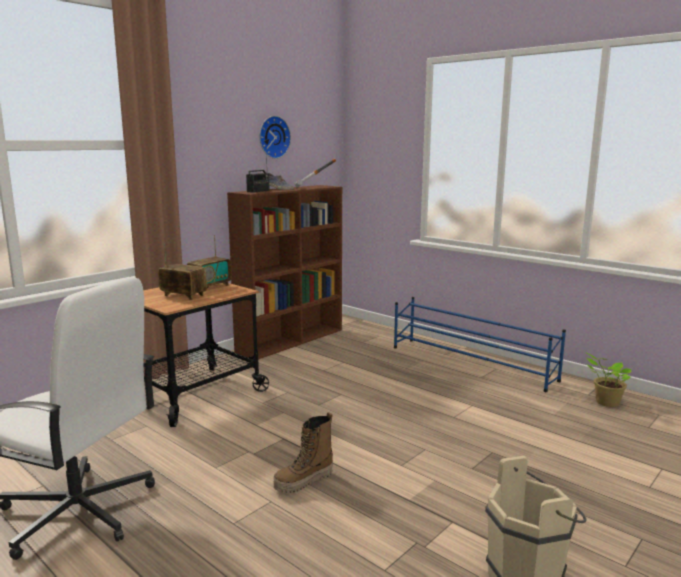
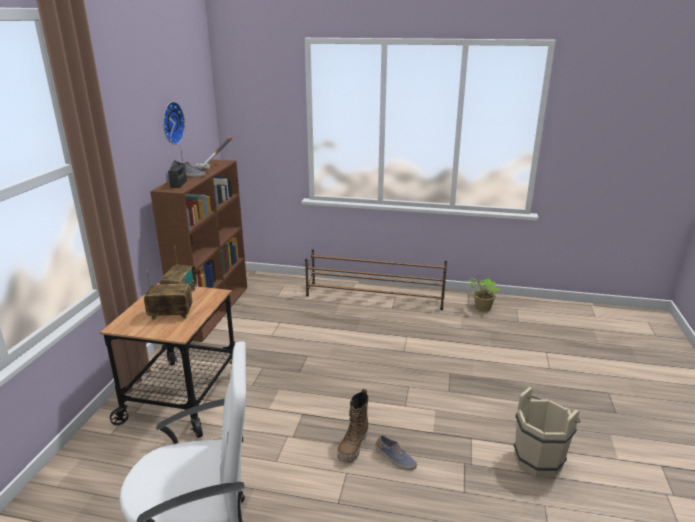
camera: 30 degrees left, 10 degrees up
blue shoe rack [394,297,566,392] -> brown shoe rack [305,249,447,310]
none -> shoe [375,435,417,470]

